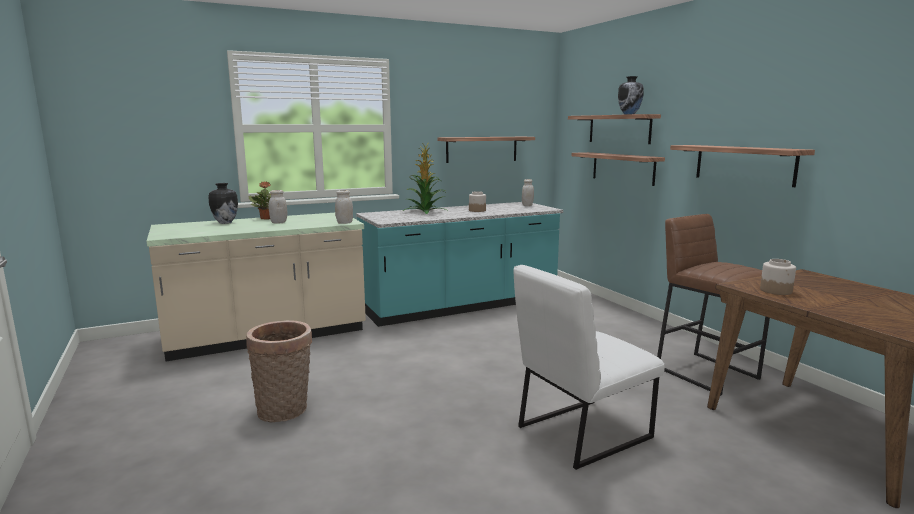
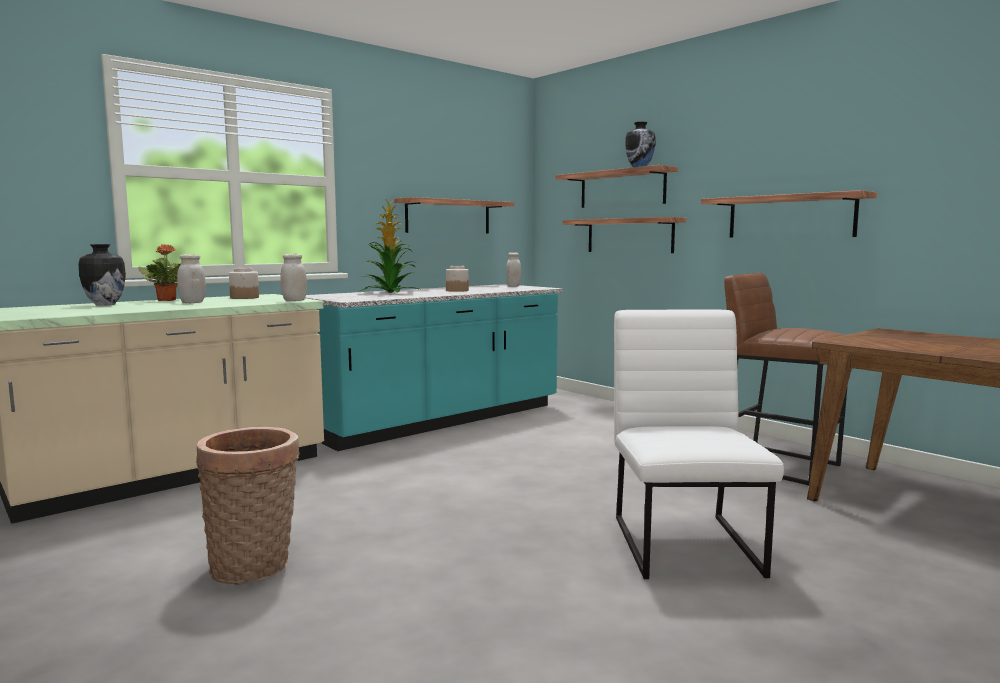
camera: 15 degrees left, 5 degrees down
white chair [513,265,665,470] -> white chair turned 135 degrees clockwise [614,310,784,579]
jar [760,259,796,295] -> jar moved to [229,268,259,299]

